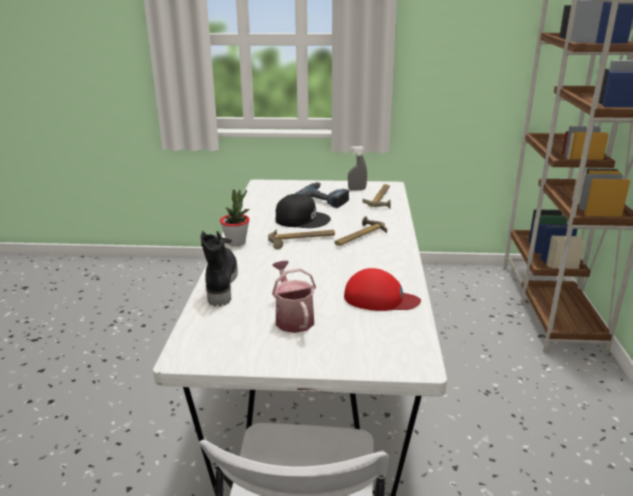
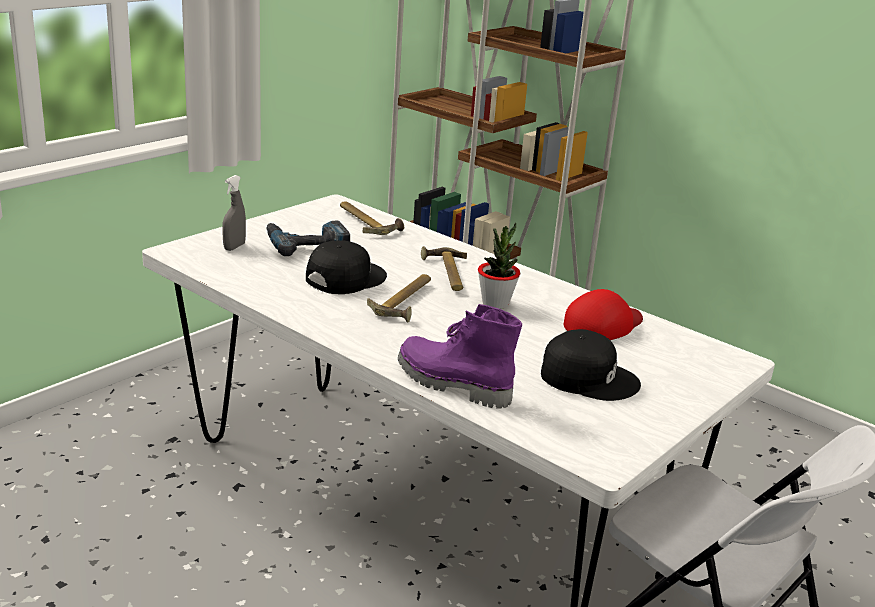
camera: 55 degrees left, 0 degrees up
black boot [200,231,238,306] -> purple boot [398,304,522,409]
potted plant [220,189,250,246] -> potted plant moved to [478,223,520,309]
watering can [272,261,316,333] -> black cap [541,329,641,401]
grey spray bottle [348,146,367,191] -> grey spray bottle moved to [222,175,246,251]

